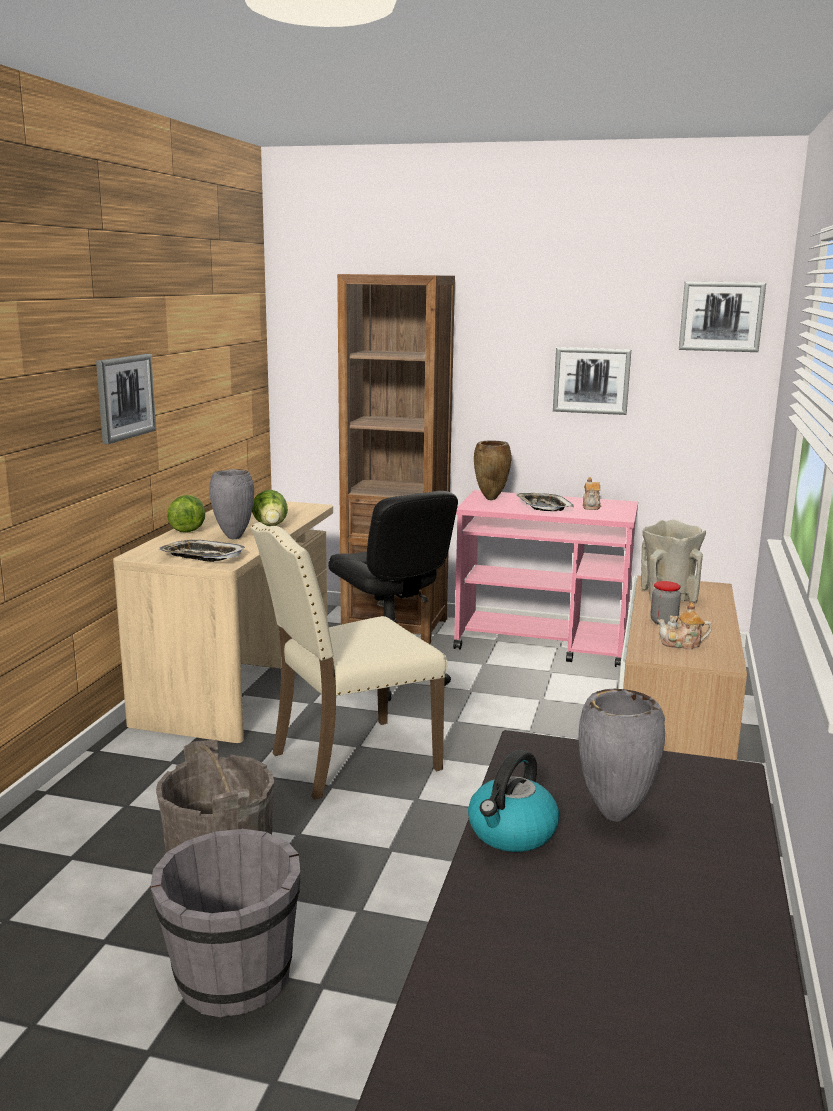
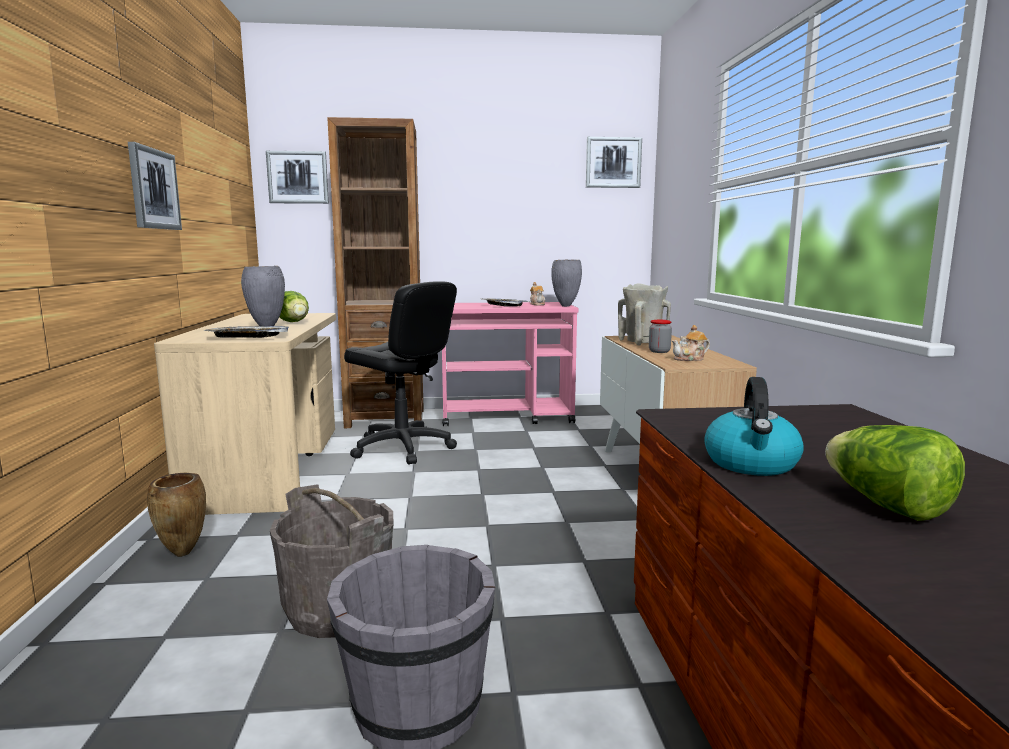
camera: 20 degrees left, 5 degrees down
lettuce [167,495,205,533] -> lettuce moved to [825,425,965,521]
beige chair [251,522,447,800] -> none
brown vase [474,441,512,500] -> brown vase moved to [147,473,206,557]
picture [553,347,631,415] -> picture moved to [266,151,329,204]
grey vase [578,689,665,822] -> grey vase moved to [551,260,582,307]

